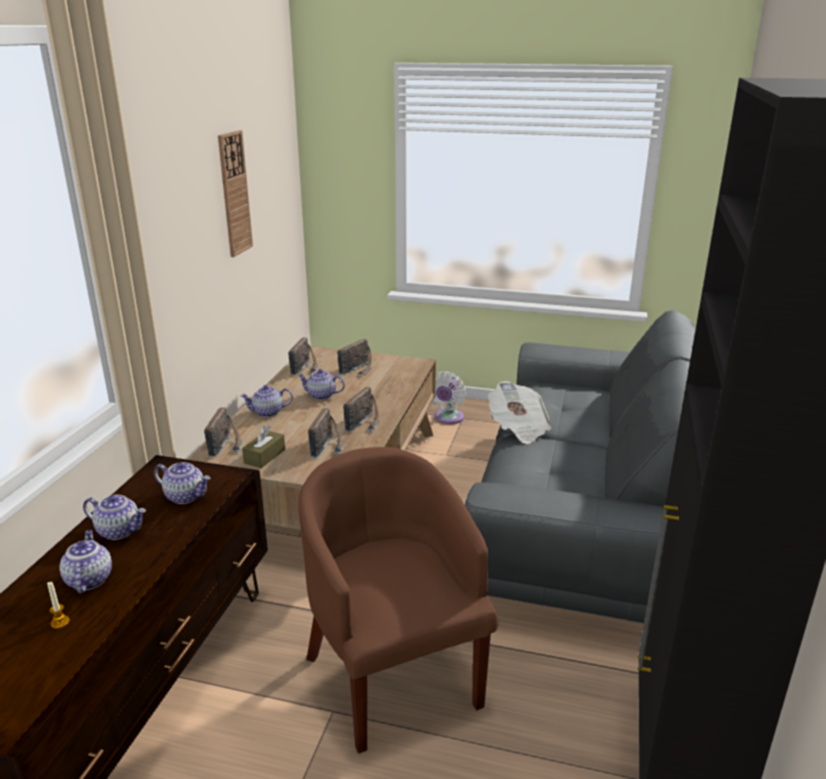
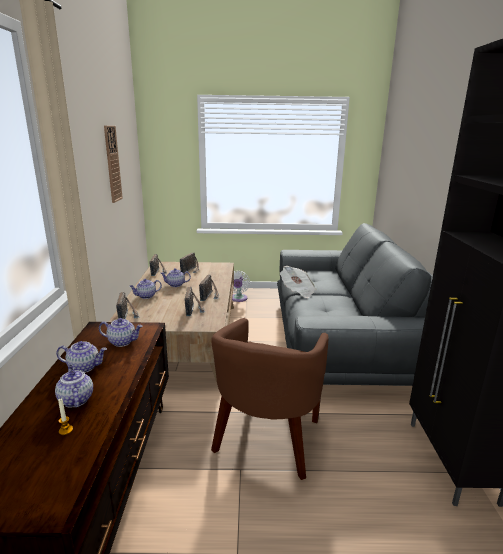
camera: 15 degrees left, 5 degrees down
brown tissue box [242,425,285,468] -> none
brown armchair [298,447,498,753] -> brown armchair turned 120 degrees counterclockwise [211,318,329,480]

